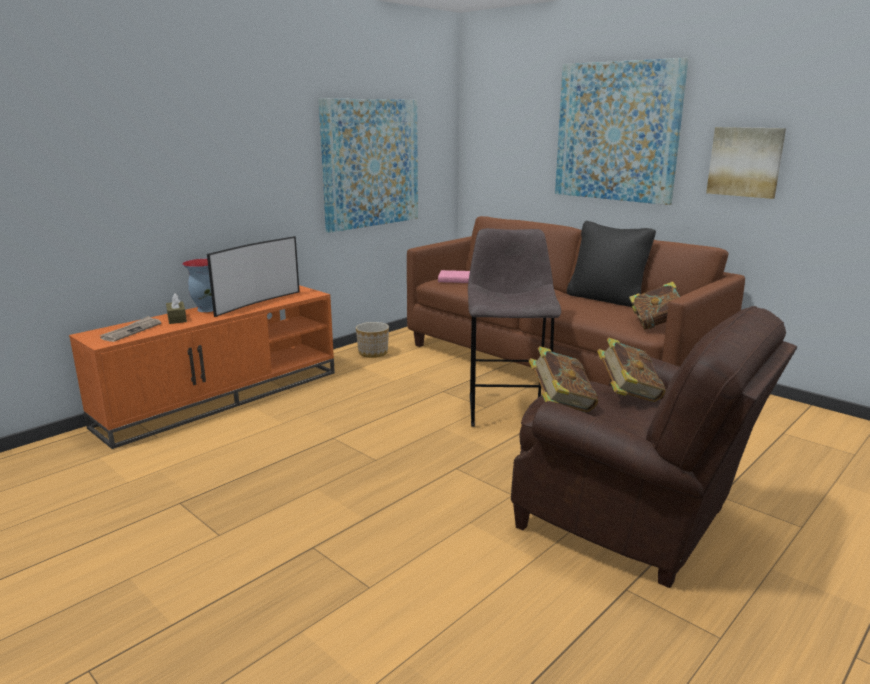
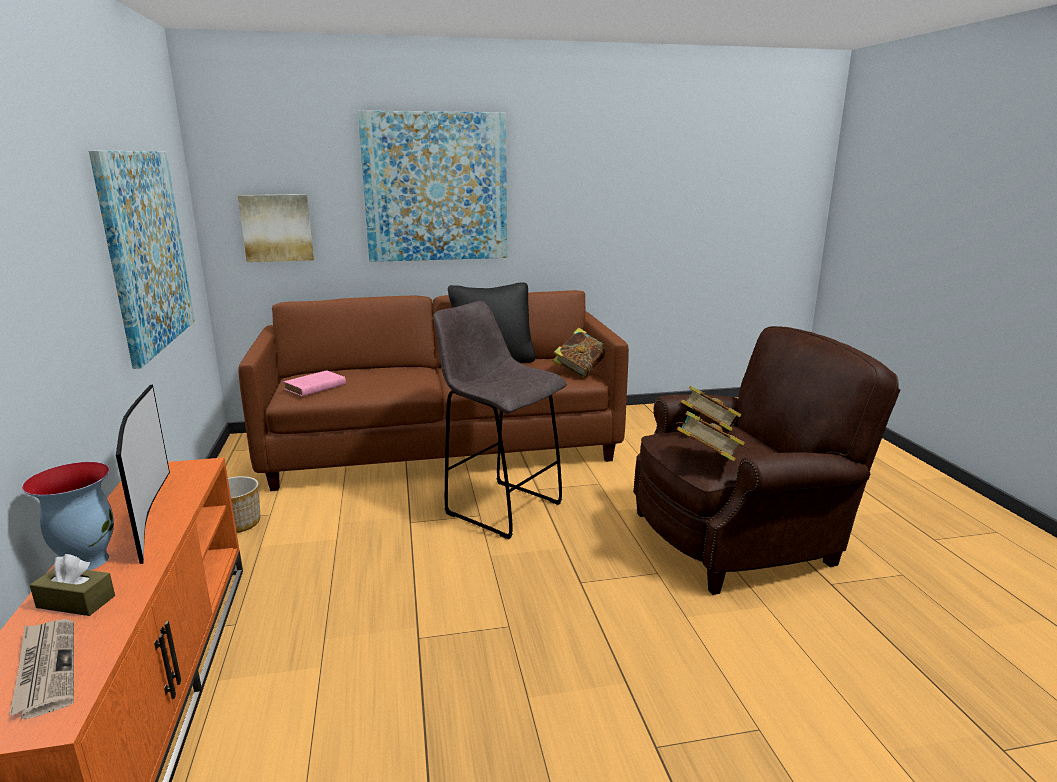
camera: 55 degrees left, 0 degrees up
picture [706,127,786,199] -> picture moved to [238,194,314,262]

